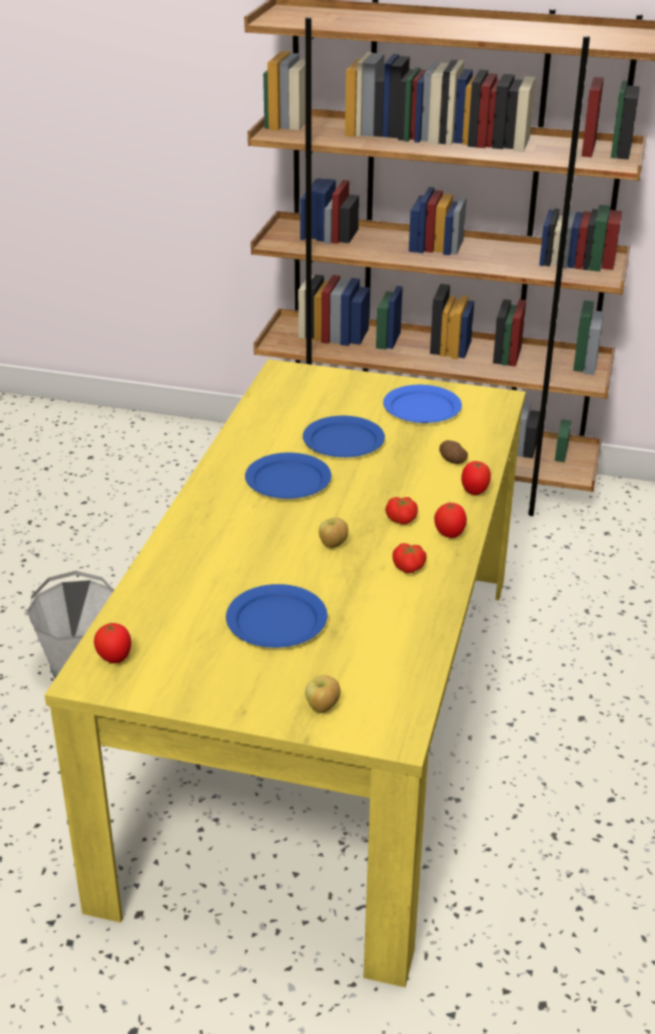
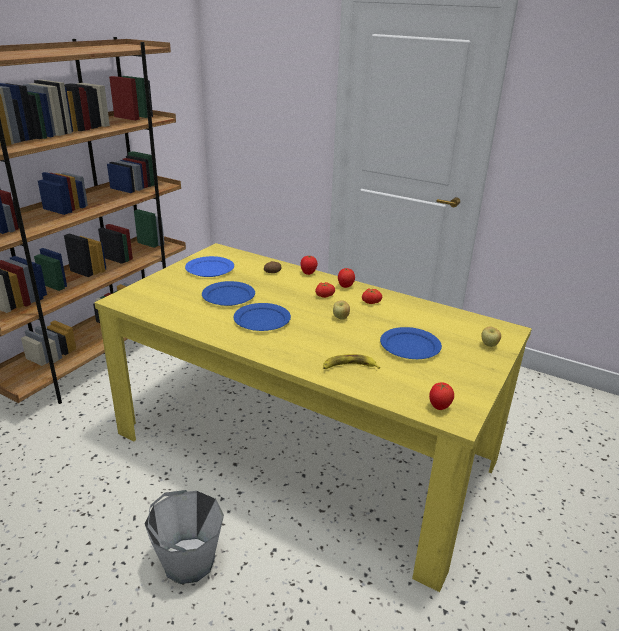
camera: 75 degrees left, 5 degrees down
none -> banana [323,354,380,369]

